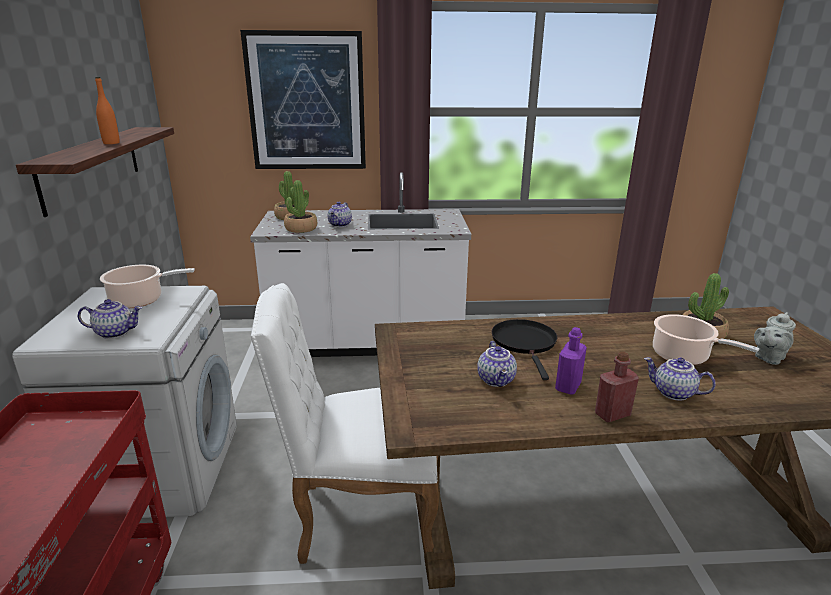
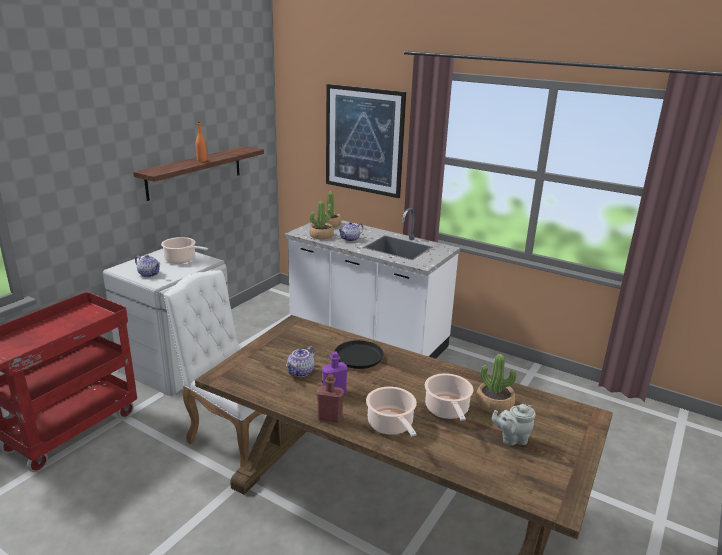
camera: 35 degrees right, 0 degrees up
teapot [644,357,716,400] -> cooking pot [366,387,417,436]

